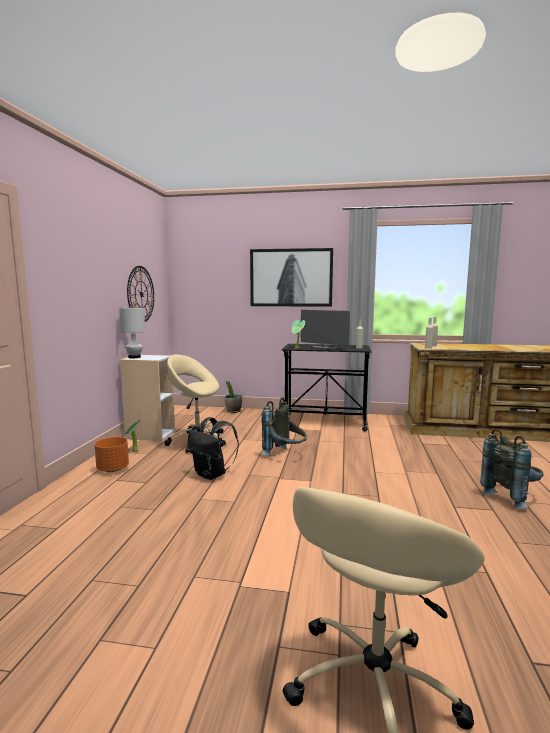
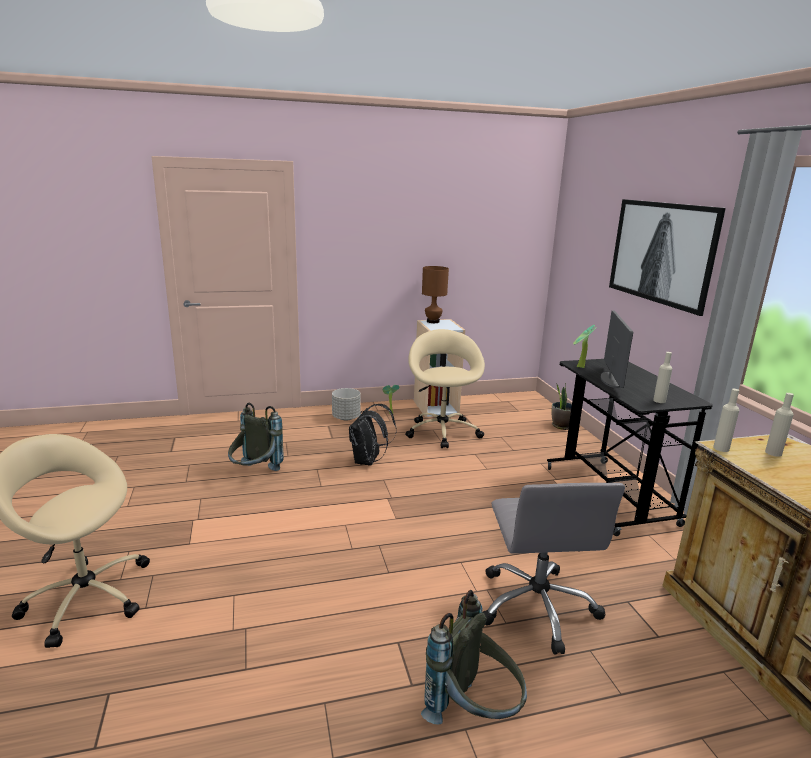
camera: 65 degrees right, 10 degrees up
orange planter [94,437,129,472] -> grey planter [332,388,361,421]
white table lamp [119,307,145,358] -> brown table lamp [422,266,449,323]
wall clock [127,266,154,322] -> none
grey backpack [261,397,307,456] -> grey backpack moved to [228,403,284,471]
none -> grey office chair [482,483,625,655]

